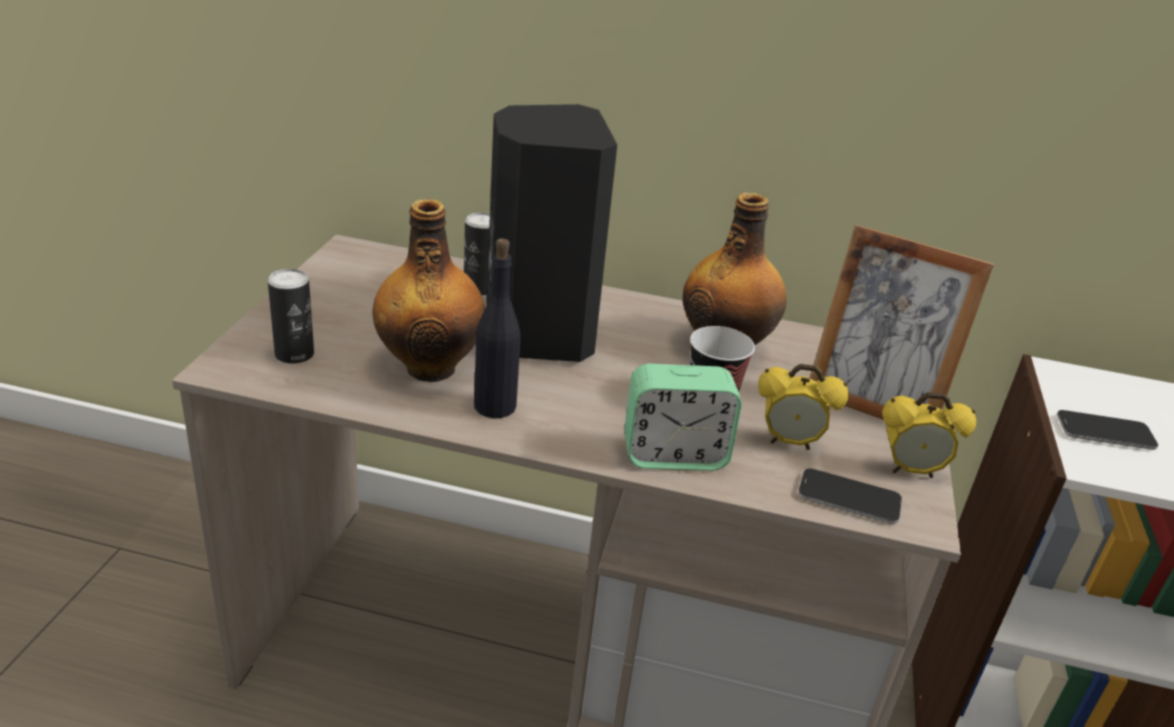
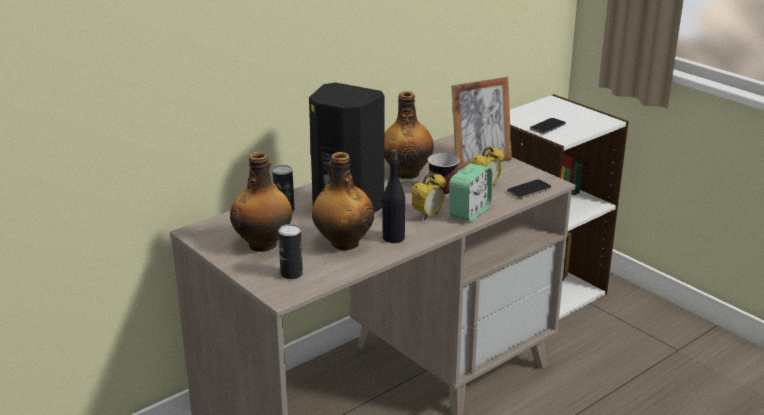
camera: 50 degrees left, 5 degrees down
alarm clock [882,392,977,478] -> alarm clock moved to [411,173,446,220]
none -> bottle [230,152,293,252]

